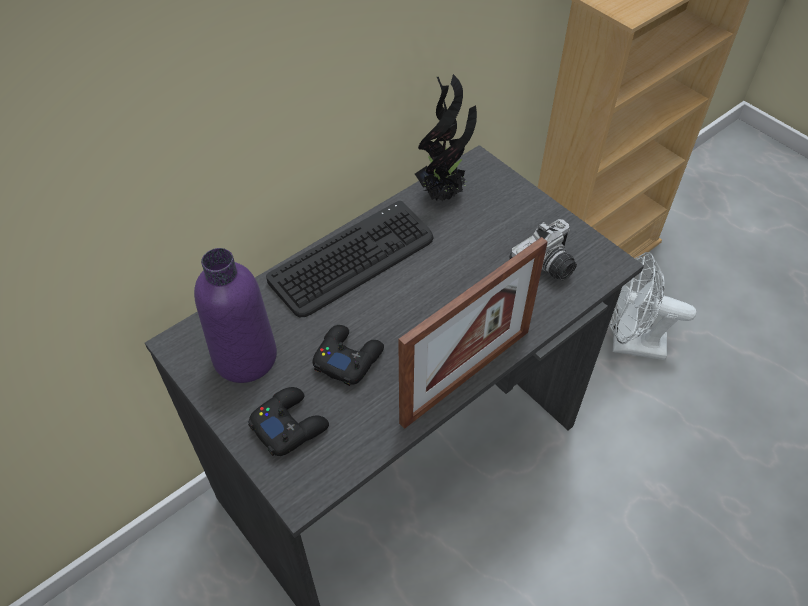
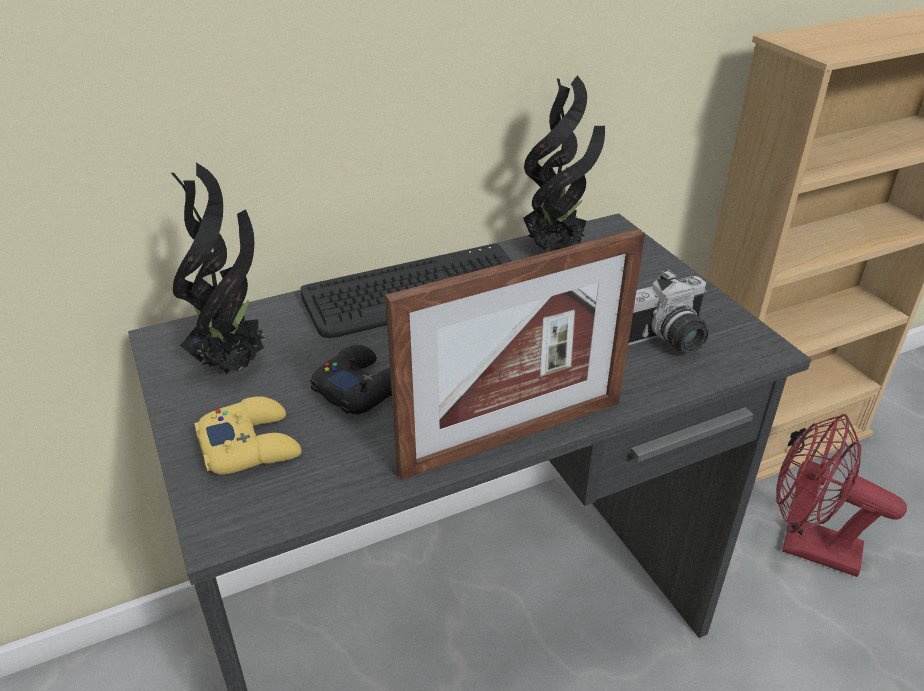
camera: 15 degrees right, 15 degrees down
purple bottle [194,248,277,383] -> potted plant [171,163,270,375]
black game controller [248,387,329,456] -> yellow game controller [194,396,302,475]
white fan [609,252,696,360] -> red fan [776,414,907,577]

